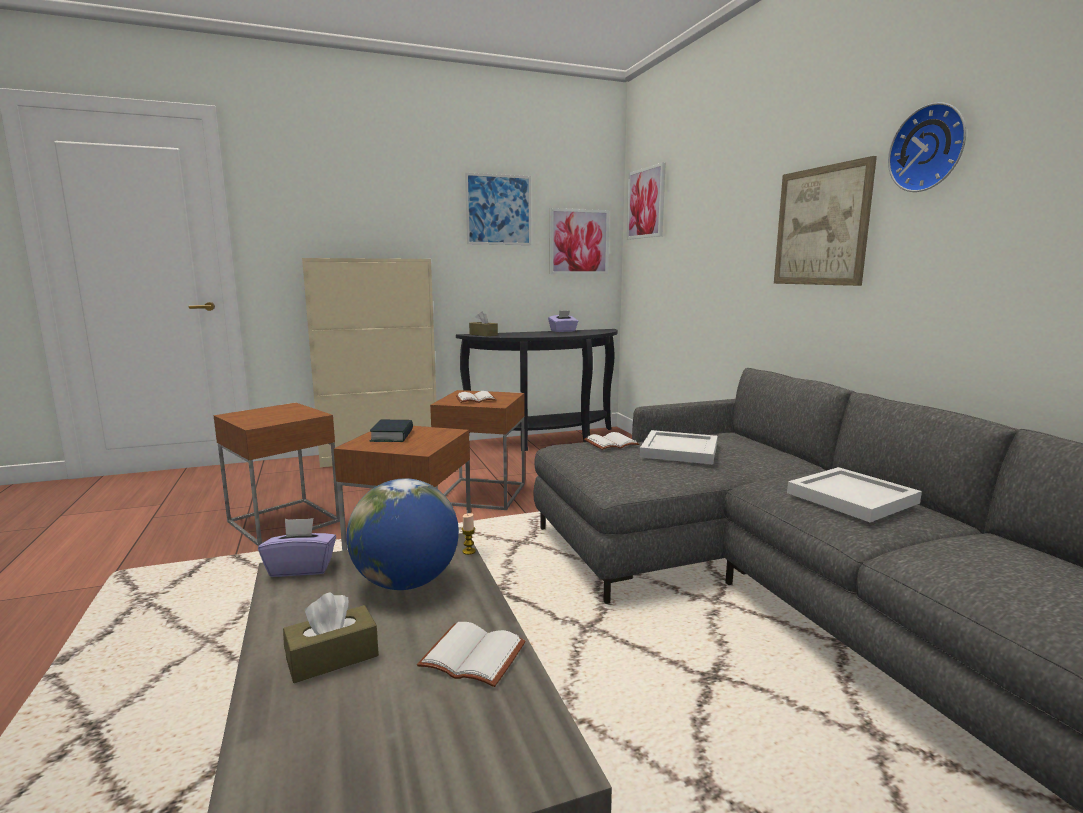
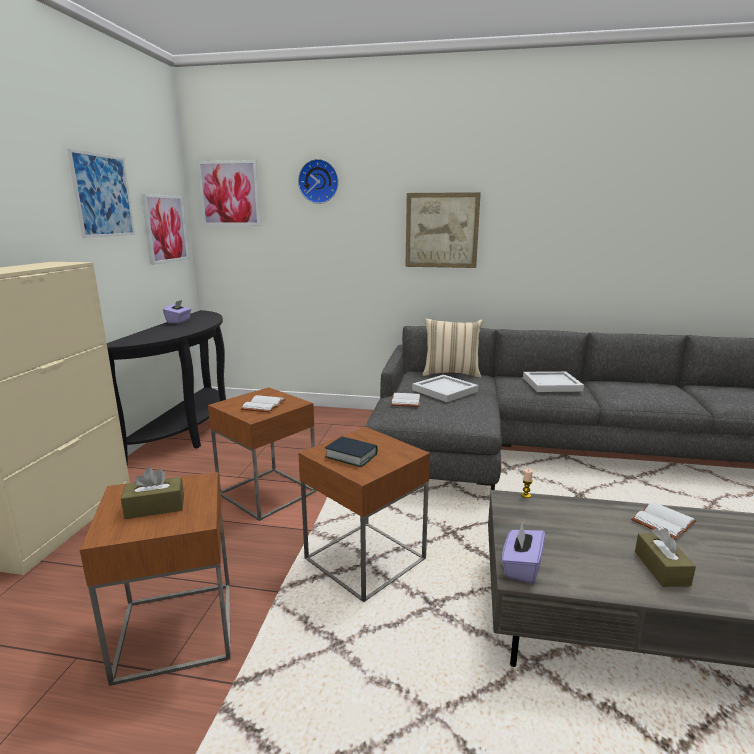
camera: 60 degrees left, 5 degrees up
globe [346,478,459,590] -> none
brown tissue box [469,312,498,336] -> brown tissue box moved to [121,468,184,519]
wall clock [888,102,966,192] -> wall clock moved to [298,159,339,204]
none -> beige pillow [423,318,483,378]

